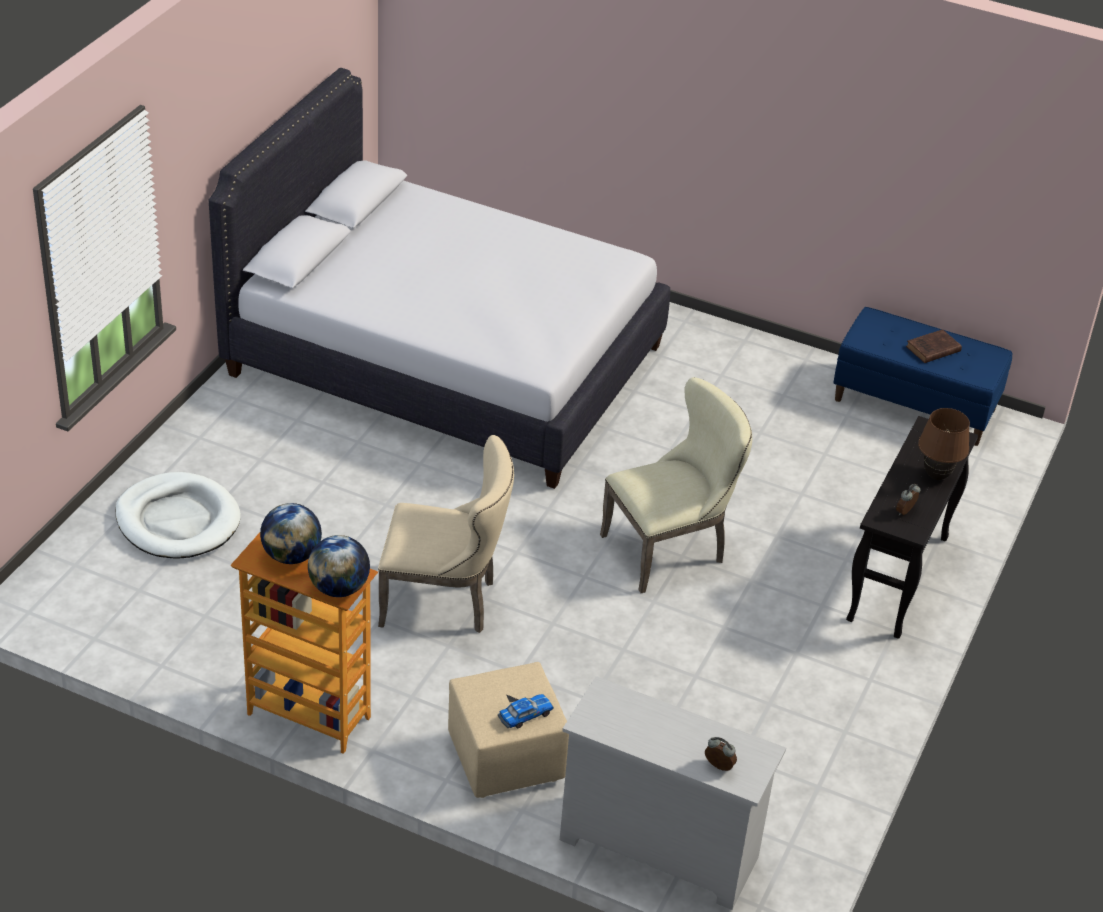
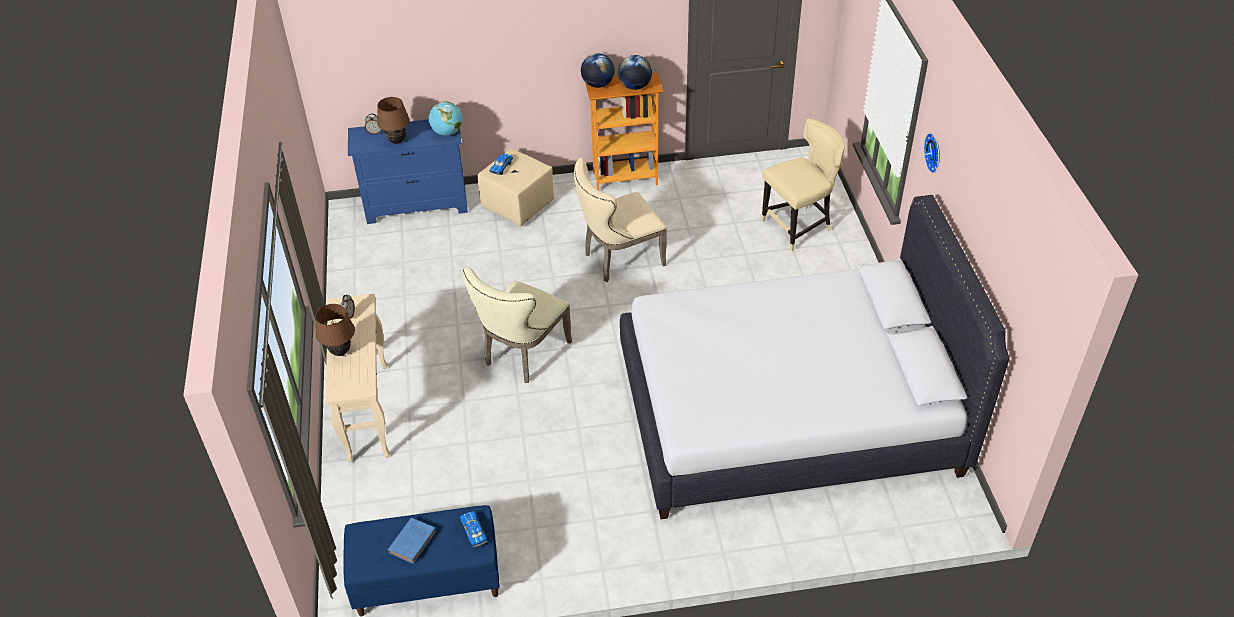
camera: 150 degrees right, 5 degrees up
white dog bed [115,472,241,559] -> beige chair [762,118,845,251]
white dresser [560,676,786,910] -> blue dresser [348,119,468,224]
black console table [846,416,978,639] -> beige console table [325,294,389,462]
brown book [906,329,962,363] -> blue book [388,518,436,564]
none -> brown table lamp [377,97,410,144]
none -> globe [429,101,462,136]
none -> toy car [460,511,488,548]
none -> wall clock [924,133,940,173]

